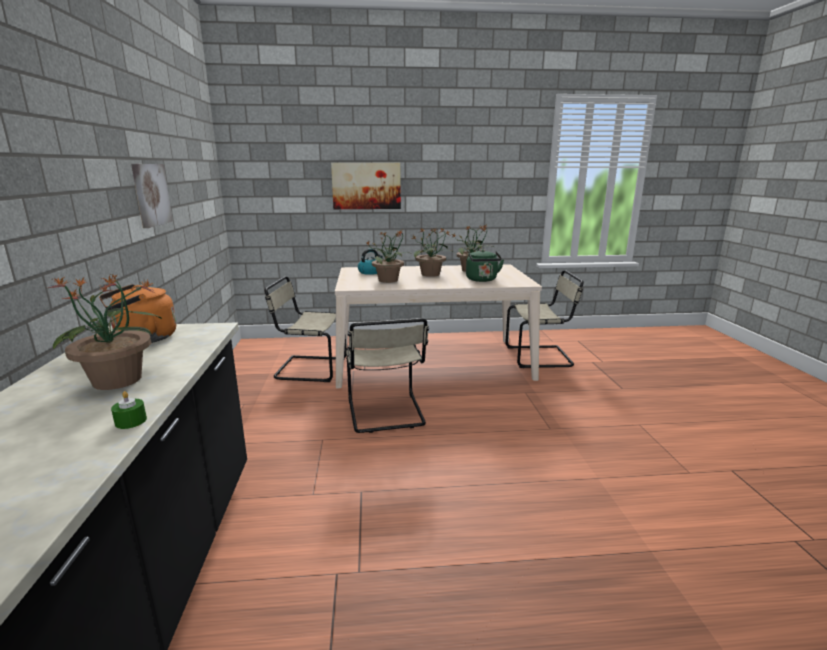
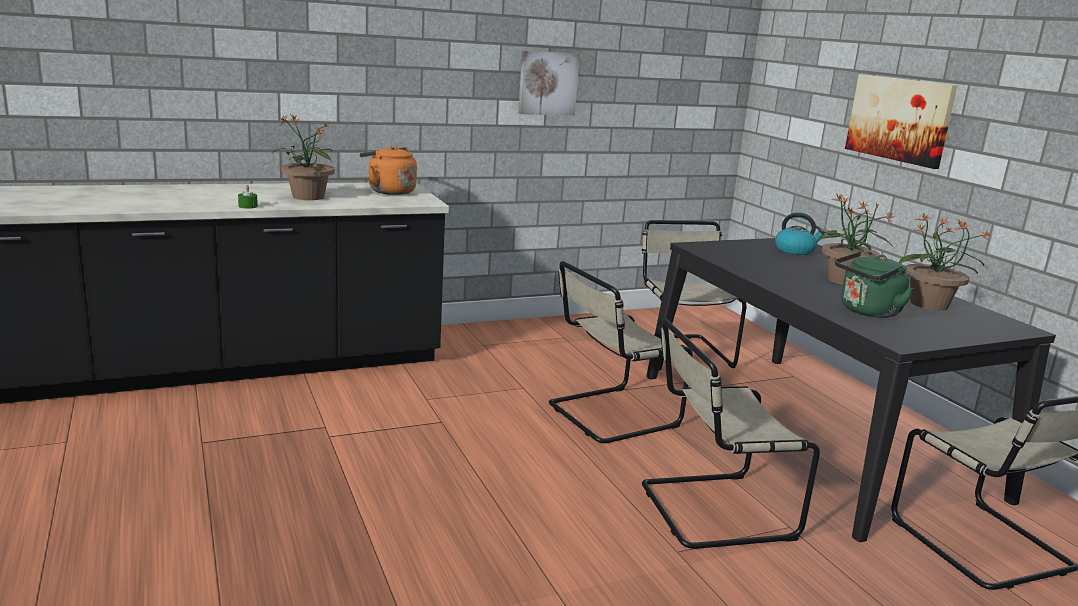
camera: 70 degrees right, 0 degrees up
beige dining table [335,264,542,388] -> black dining table [646,238,1056,542]
potted plant [367,230,409,283] -> none
none -> beige chair [642,319,820,549]

